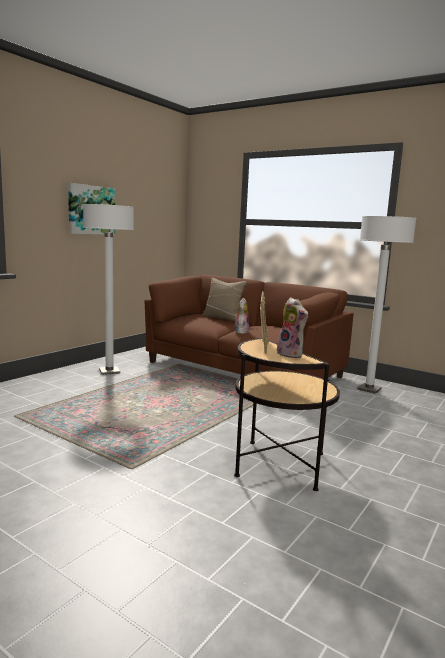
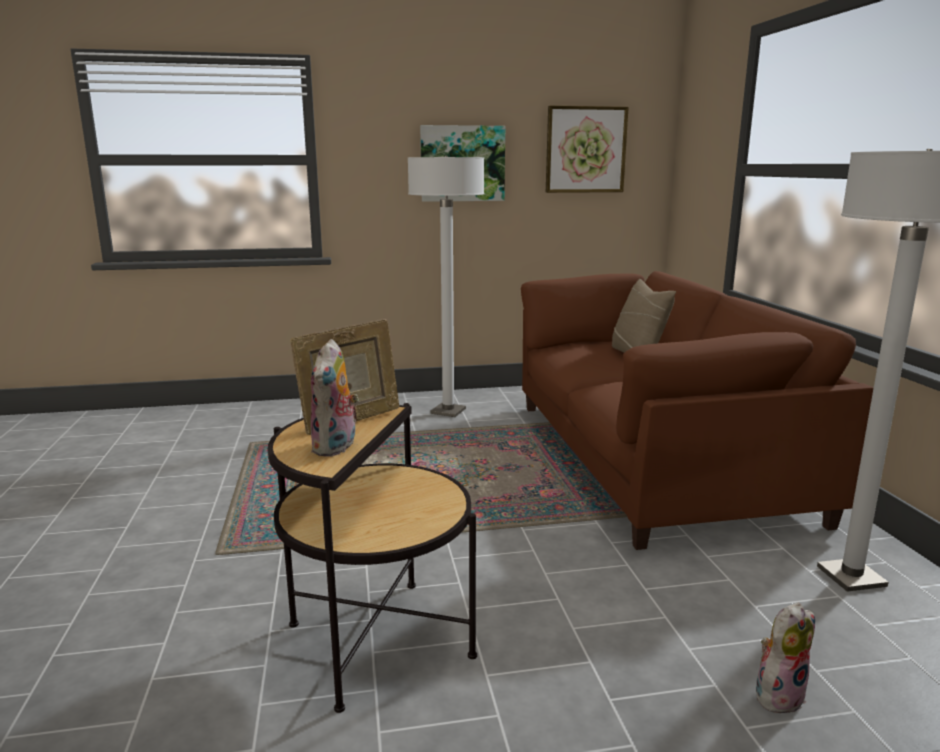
camera: 45 degrees right, 5 degrees up
plush toy [234,298,249,334] -> plush toy moved to [756,602,815,713]
none -> picture [546,106,629,193]

